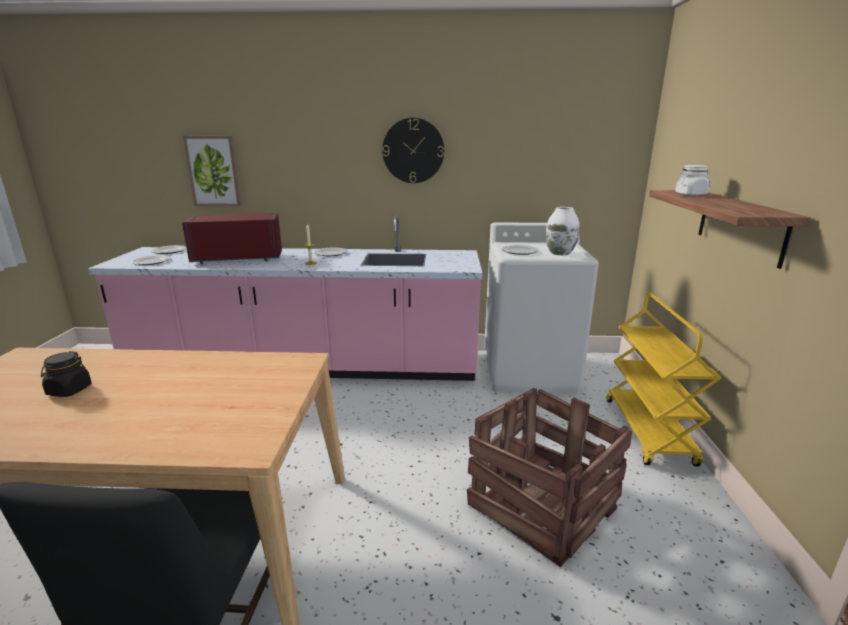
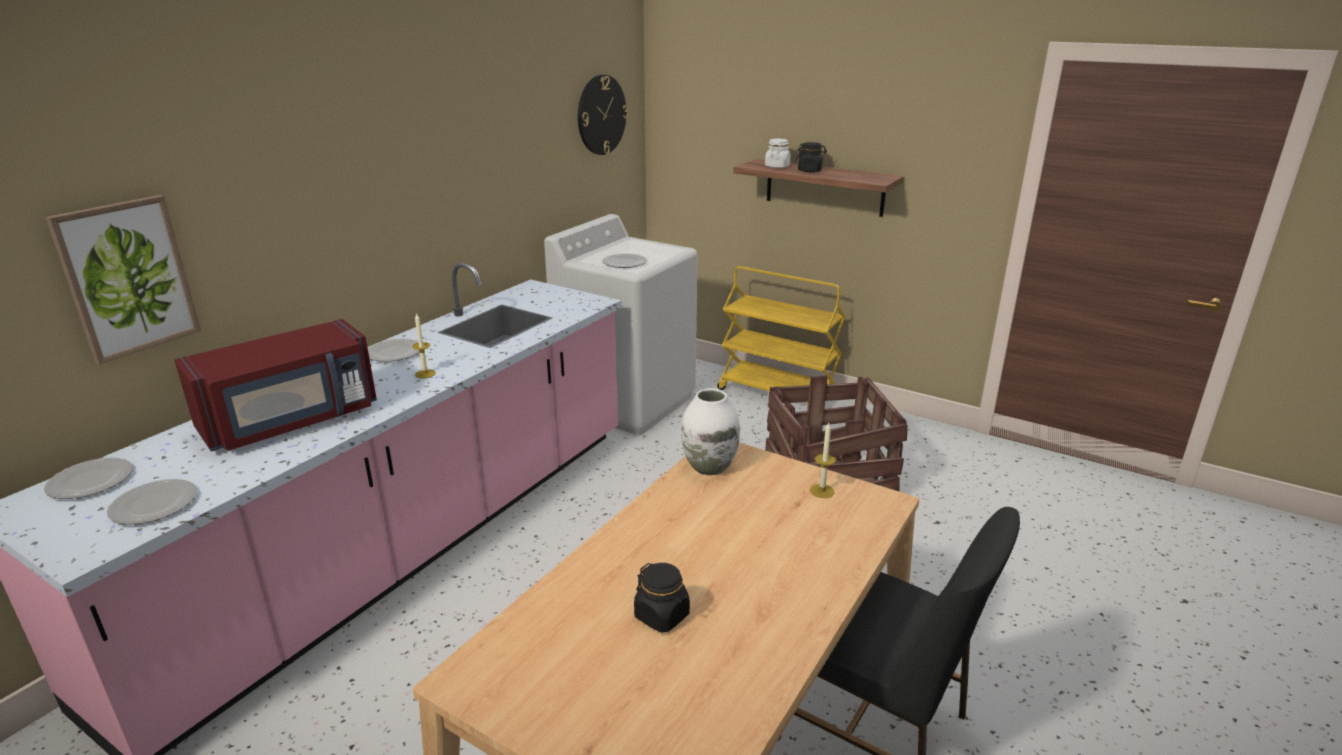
camera: 60 degrees left, 5 degrees up
red microwave [182,213,282,264] -> red microwave turned 150 degrees counterclockwise [174,319,377,451]
wall clock [382,118,444,183] -> wall clock moved to [578,75,628,155]
white vase [546,207,580,255] -> white vase moved to [681,388,740,475]
none -> black jar [796,142,827,172]
none -> candle [810,423,836,498]

